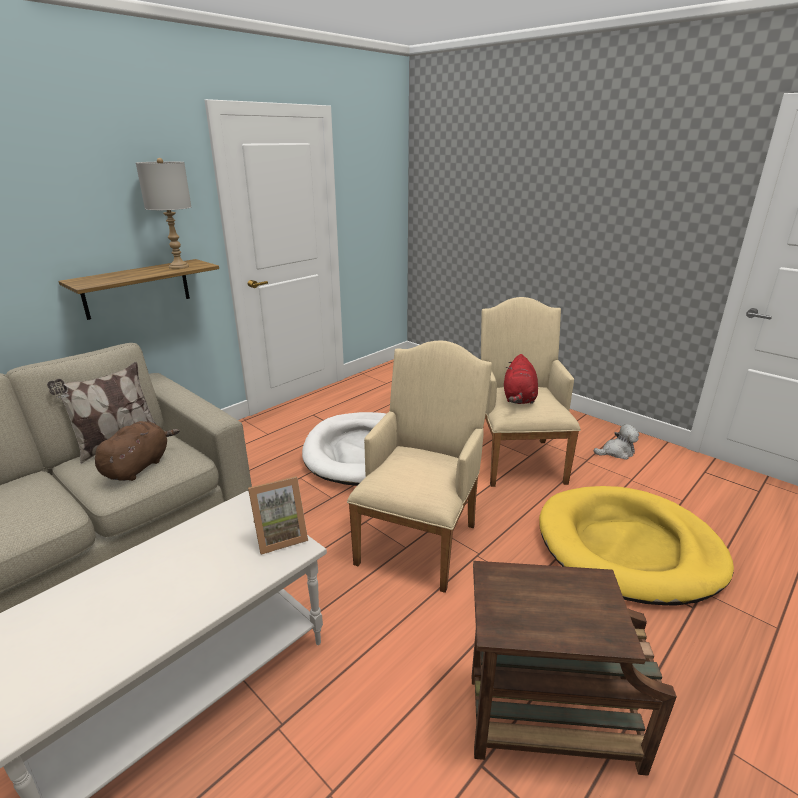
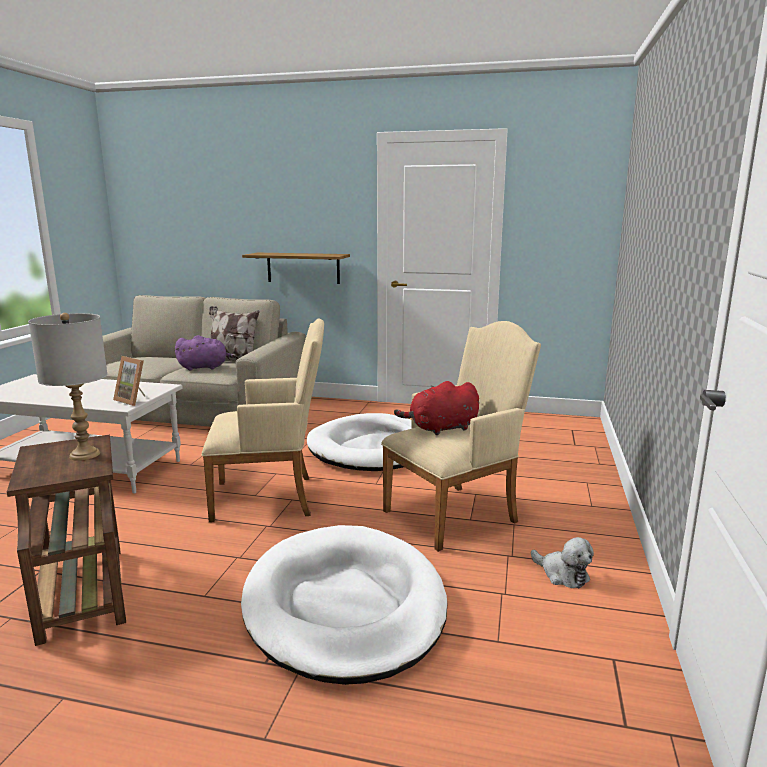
camera: 60 degrees right, 10 degrees down
brown plush toy [95,421,180,481] -> purple plush toy [175,335,236,371]
grey table lamp [136,158,191,269] -> grey table lamp moved to [28,313,107,461]
yellow dog bed [539,486,734,606] -> white dog bed [241,525,447,685]

